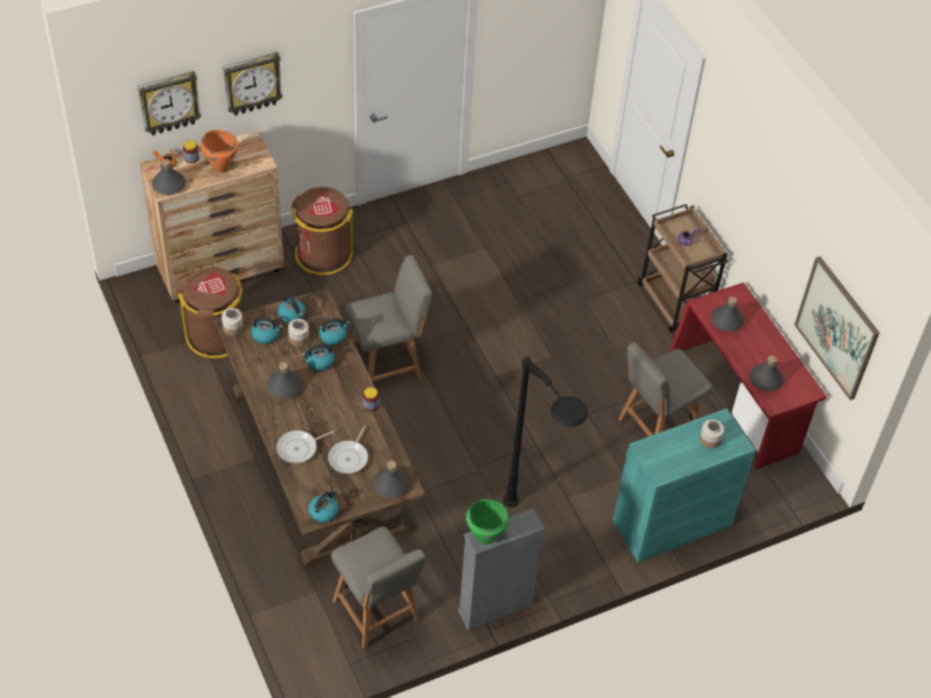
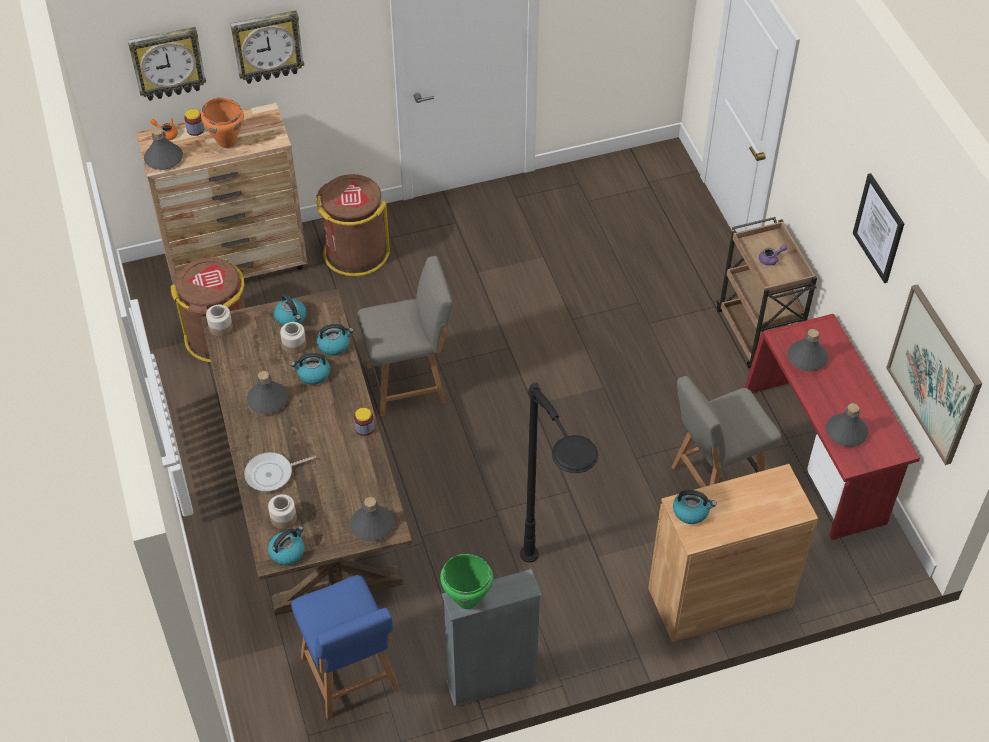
camera: 10 degrees right, 0 degrees up
kettle [251,317,283,344] -> kettle moved to [673,490,717,524]
frying pan [328,425,368,474] -> none
grey chair [331,527,426,649] -> blue chair [291,575,399,719]
turquoise cabinet [613,408,756,563] -> brown cabinet [648,464,818,642]
jar [700,419,724,449] -> jar moved to [268,494,297,529]
none -> picture [853,173,904,283]

